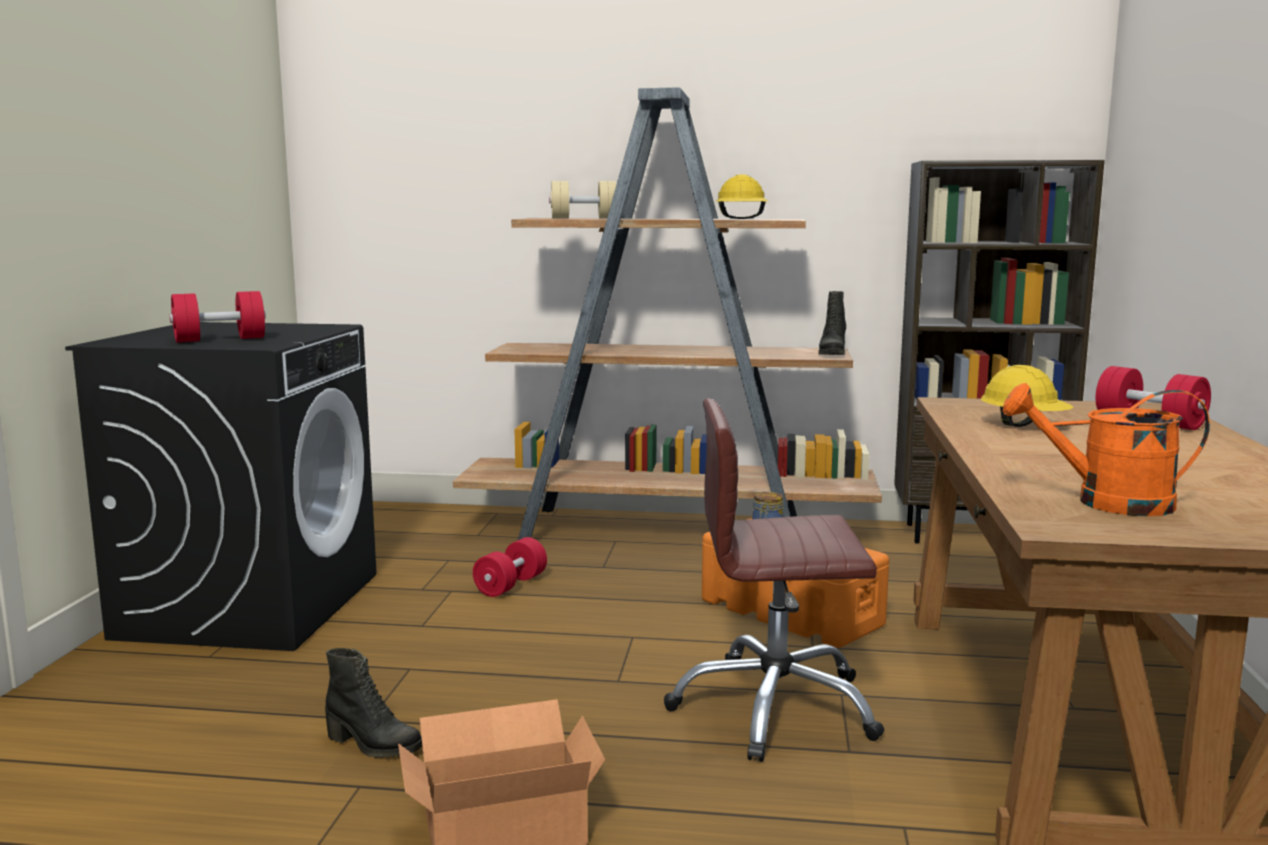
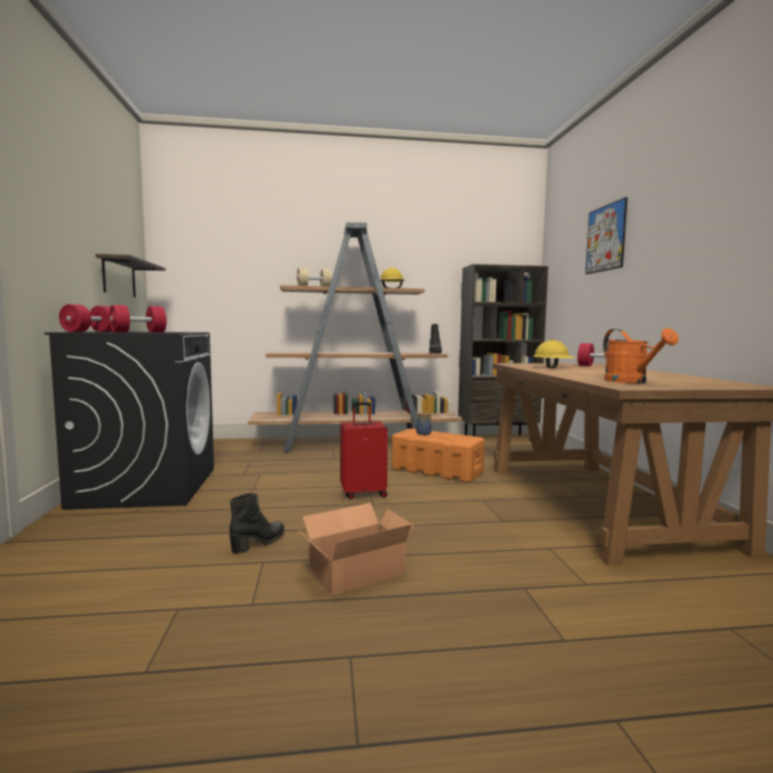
camera: 15 degrees left, 5 degrees down
black boot [325,648,422,758] -> black boot turned 60 degrees counterclockwise [229,493,284,554]
red dumbbell [473,537,547,597] -> red dumbbell moved to [59,304,112,332]
brown office chair [664,398,884,762] -> none
orange watering can [1003,383,1210,516] -> orange watering can turned 105 degrees counterclockwise [603,328,679,383]
none -> shelf [96,254,166,297]
none -> red suitcase [340,402,388,499]
none -> picture [585,197,628,274]

